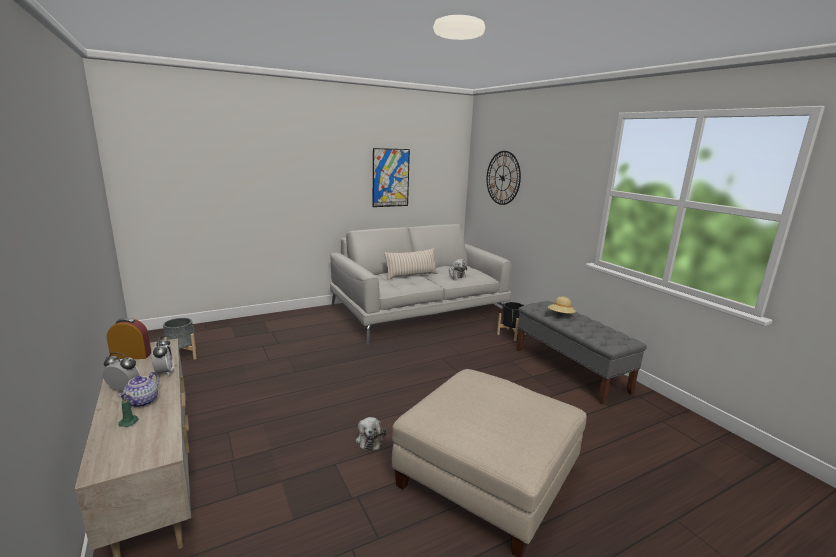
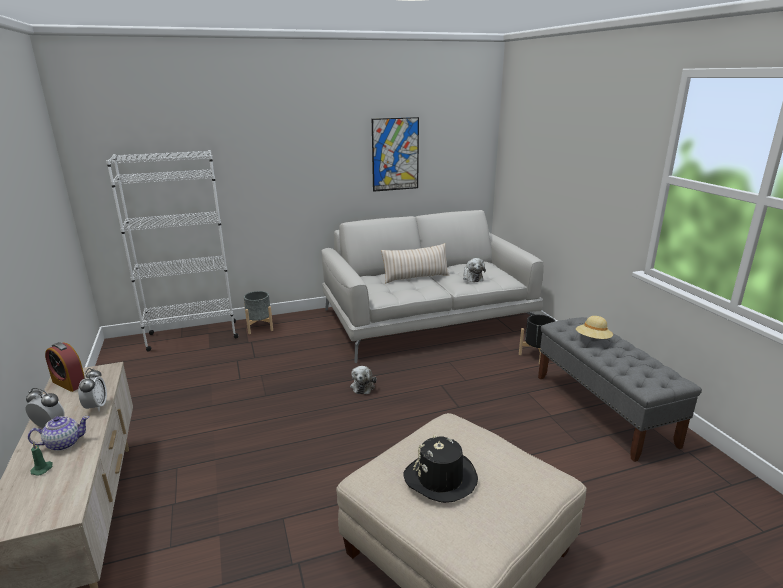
camera: 10 degrees right, 5 degrees up
alarm clock [107,318,151,360] -> alarm clock turned 150 degrees counterclockwise [45,342,84,392]
teapot [118,372,159,408] -> teapot turned 135 degrees counterclockwise [28,416,89,451]
grey planter [163,318,197,360] -> grey planter moved to [244,291,273,334]
plush toy [356,417,386,450] -> plush toy moved to [350,366,376,394]
wall clock [487,151,521,205] -> none
none -> white bookcase [106,150,238,352]
none -> black hat [404,435,478,503]

